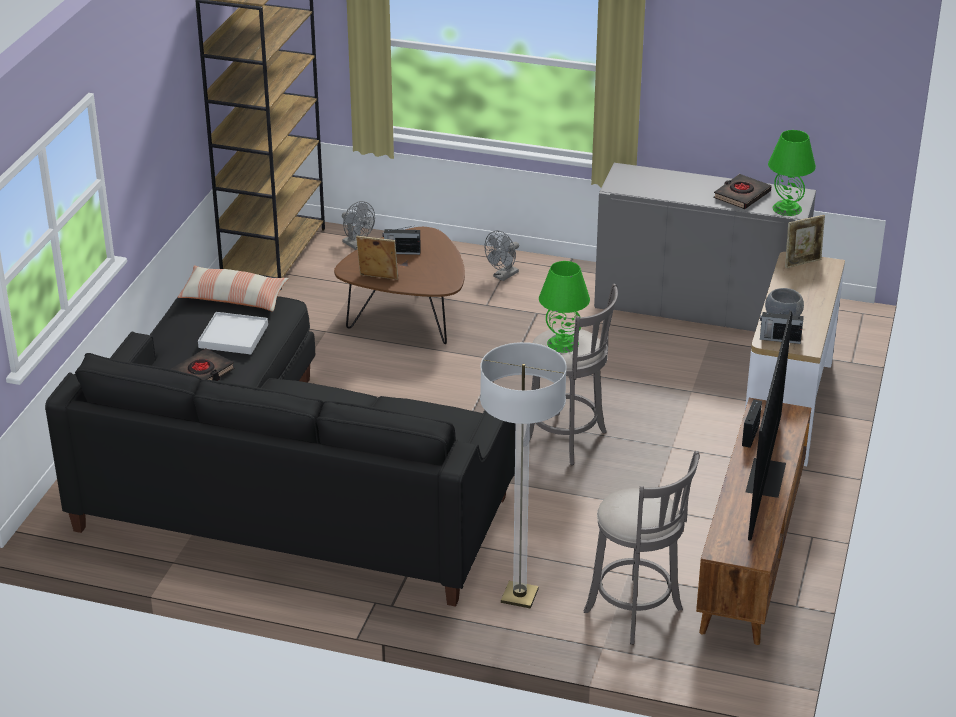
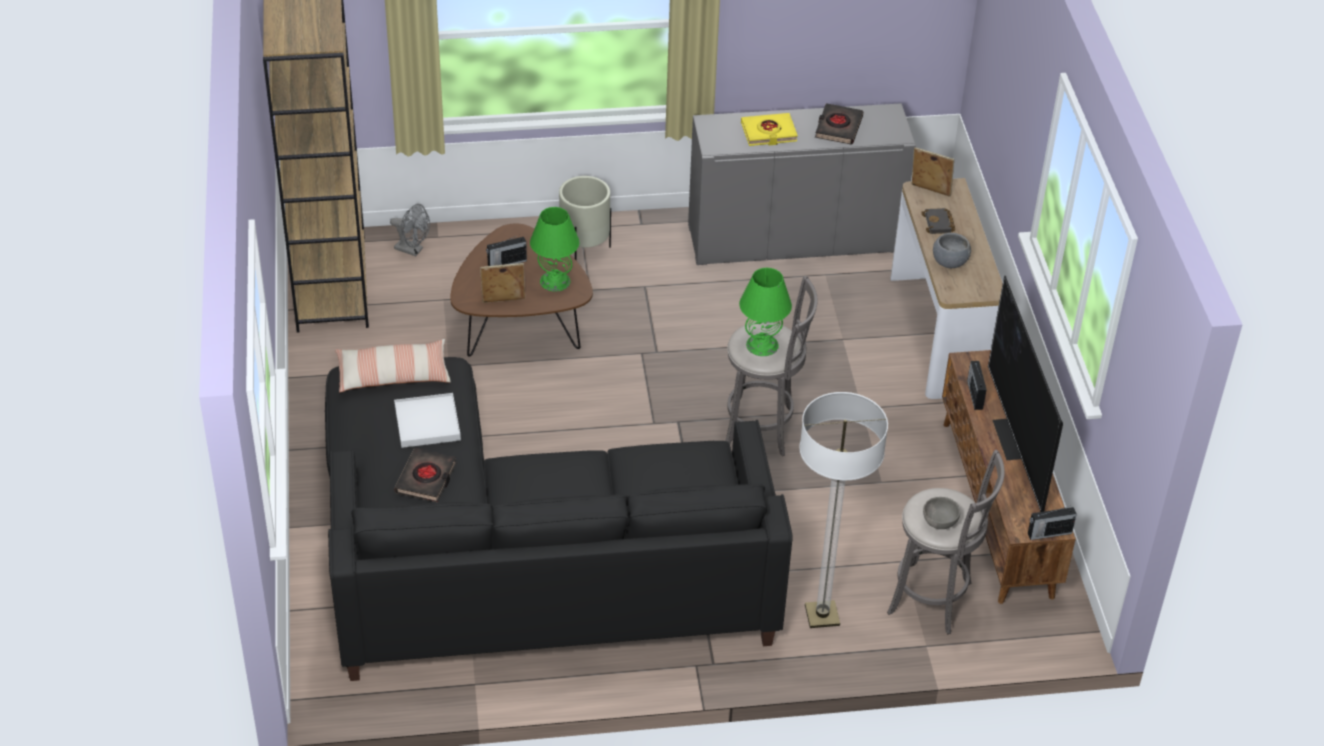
camera: 25 degrees left, 10 degrees up
grey fan [484,230,519,281] -> beige planter [559,176,611,260]
radio [760,311,804,344] -> radio moved to [1028,506,1077,540]
green table lamp [768,130,816,216] -> green table lamp moved to [530,207,579,292]
picture frame [785,215,825,268] -> picture frame turned 105 degrees counterclockwise [911,147,954,197]
none -> yellow book [741,113,798,146]
none -> black book [921,208,955,234]
none -> grey bowl [923,497,960,529]

